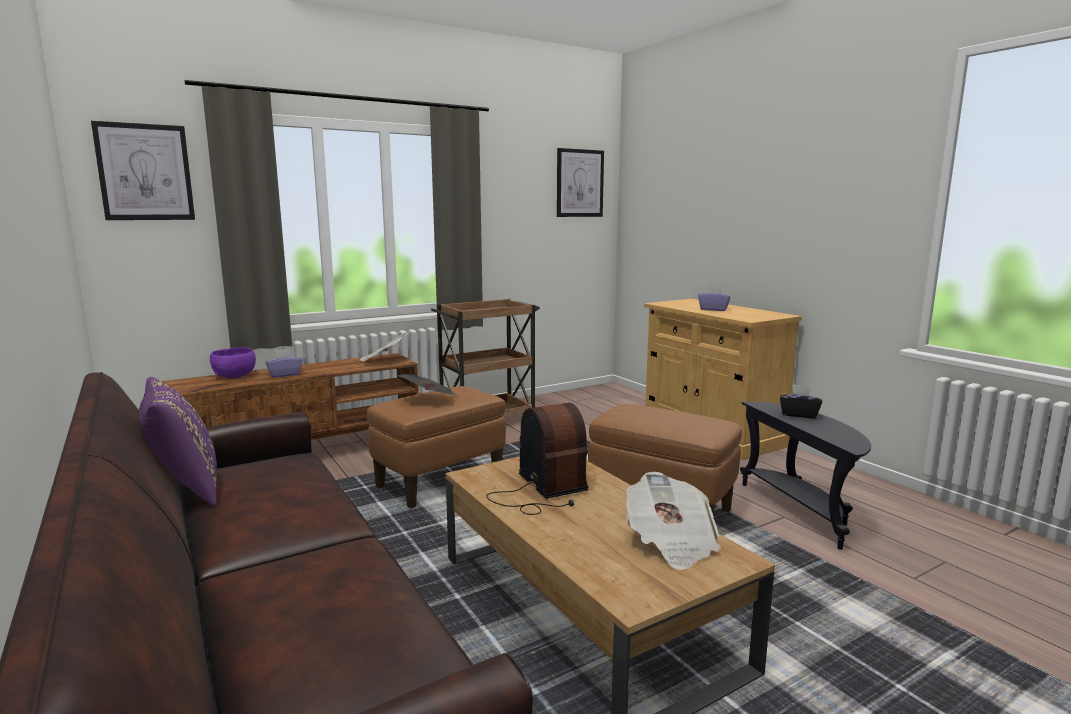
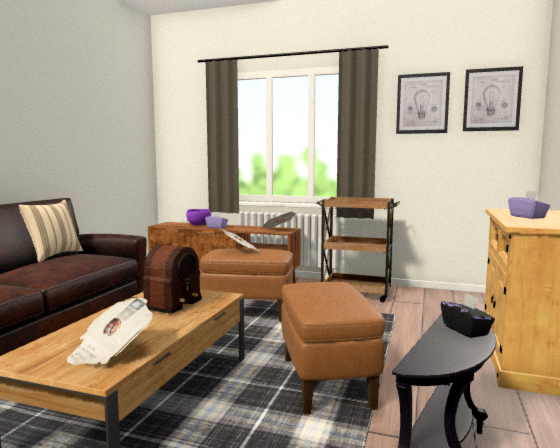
camera: 50 degrees right, 5 degrees down
picture [91,121,195,220] -> picture moved to [396,72,450,134]
purple pillow [139,377,217,507] -> beige pillow [18,200,83,262]

